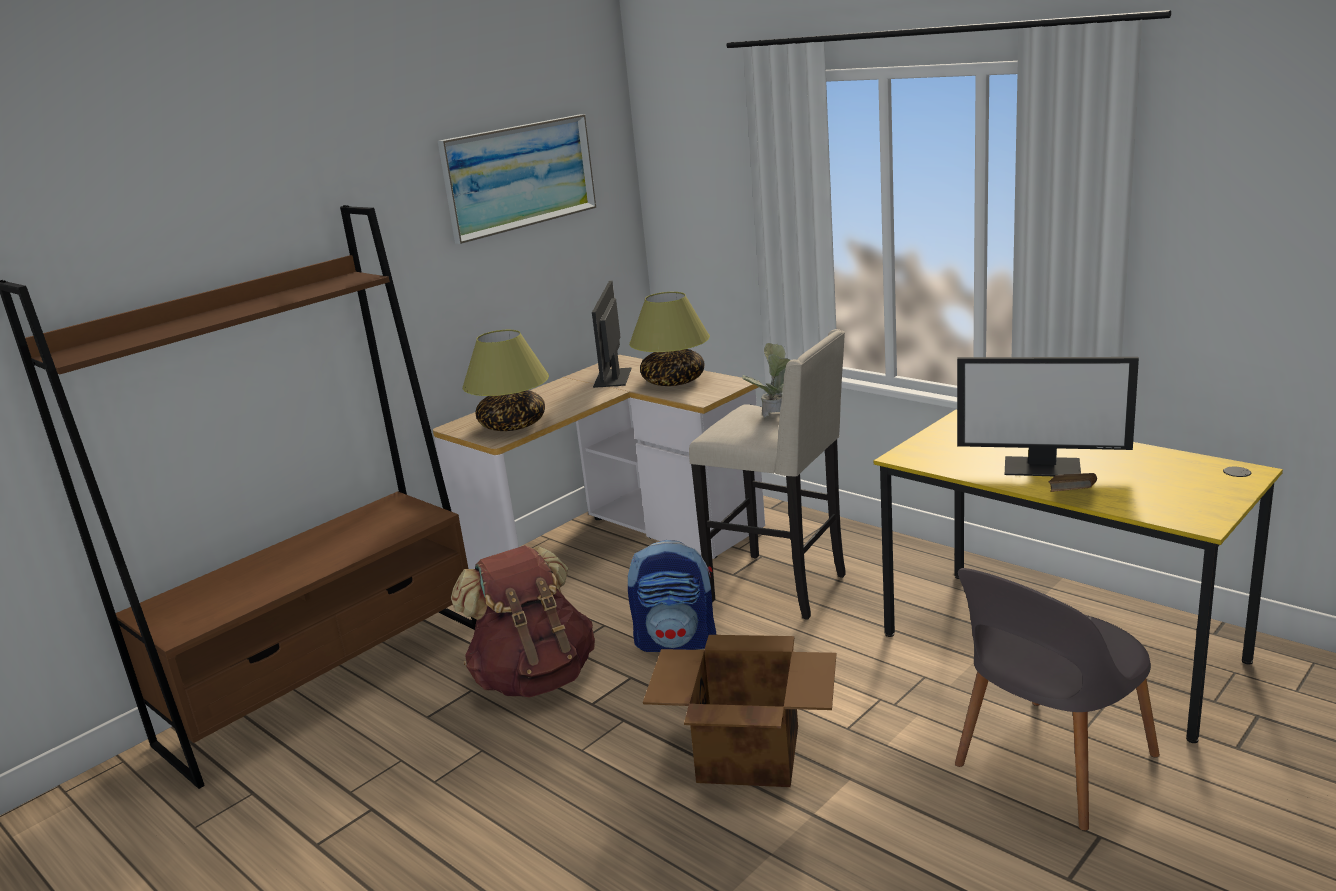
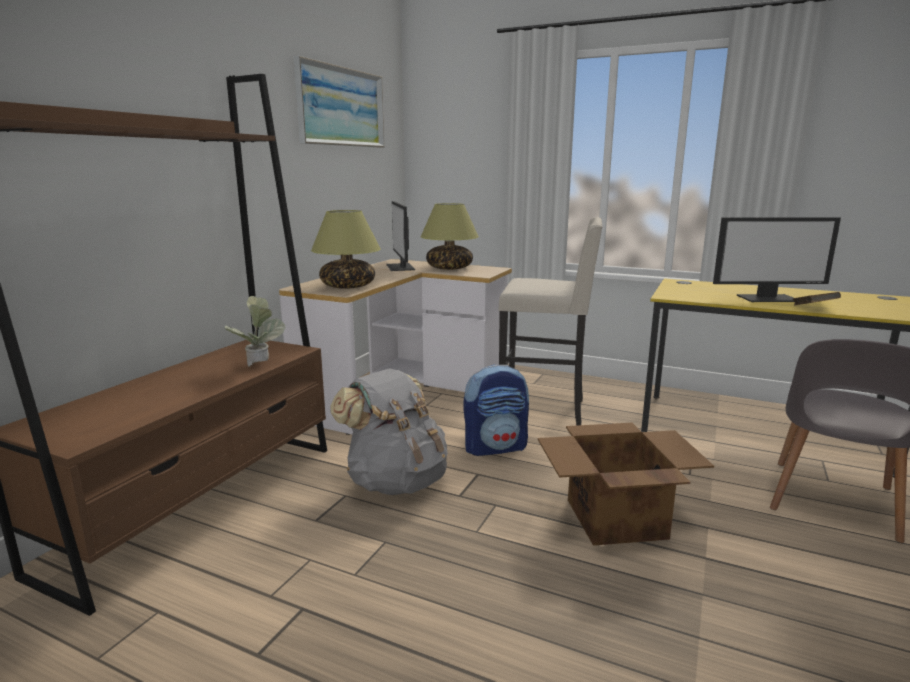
camera: 20 degrees left, 5 degrees down
brown backpack [451,545,595,698] -> grey backpack [331,368,448,495]
potted plant [742,343,790,417] -> potted plant moved to [224,296,286,366]

